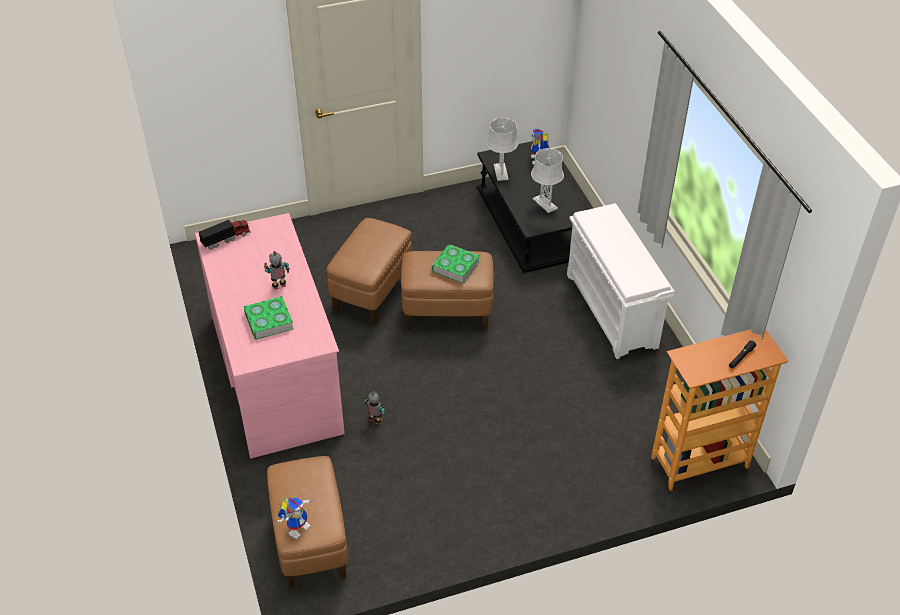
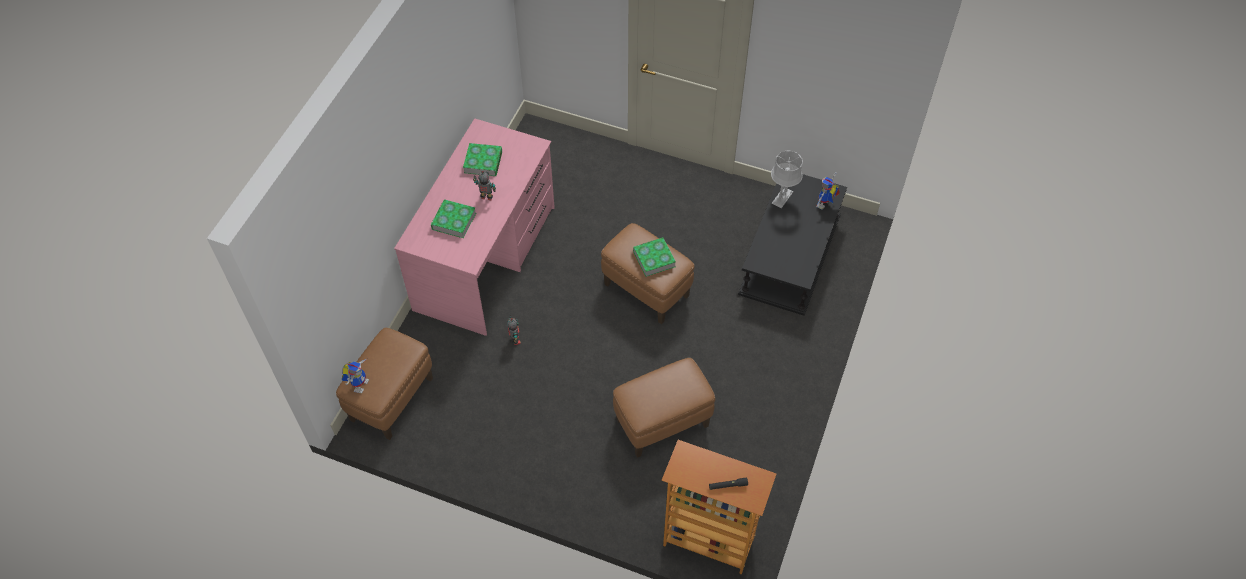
camera: 40 degrees right, 10 degrees up
toy truck [199,218,251,250] -> none
toy robot [278,496,315,539] -> toy robot turned 60 degrees counterclockwise [342,359,369,394]
brown ottoman [327,218,412,325] -> brown ottoman moved to [613,358,715,458]
grey table lamp [531,148,564,213] -> none
white bench [567,203,674,359] -> none
none -> book [463,143,502,176]

